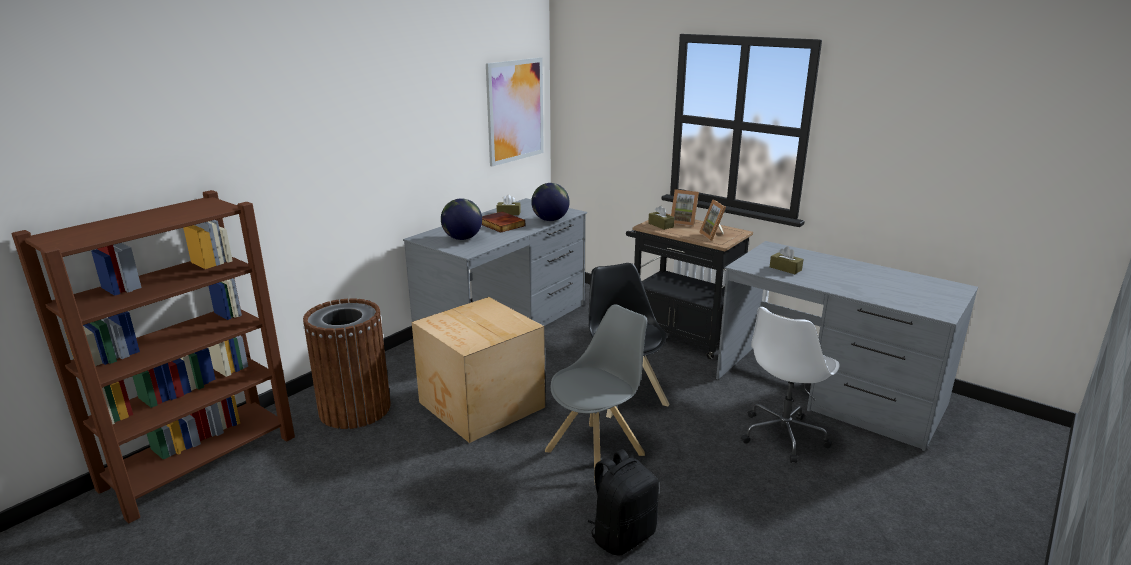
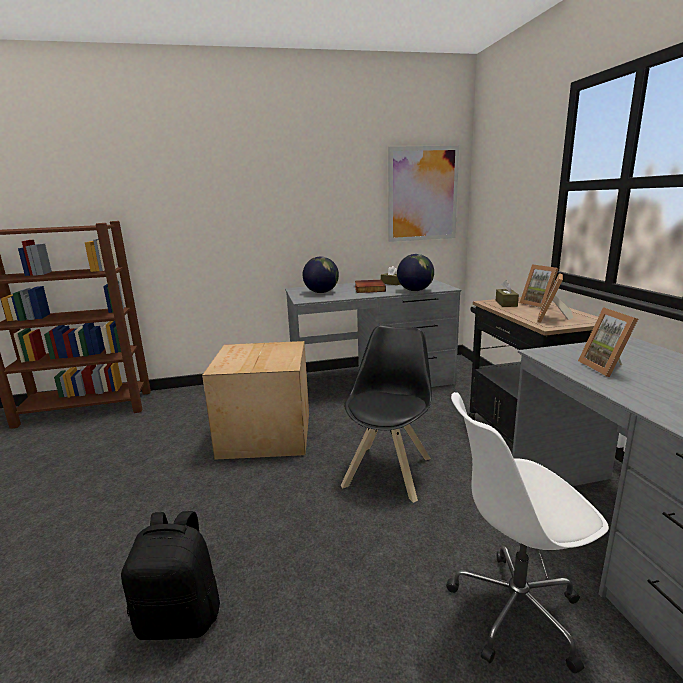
camera: 40 degrees right, 5 degrees down
brown trash can [303,298,391,429] -> none
grey chair [545,305,647,481] -> none
brown tissue box [770,247,804,274] -> picture frame [578,307,638,377]

